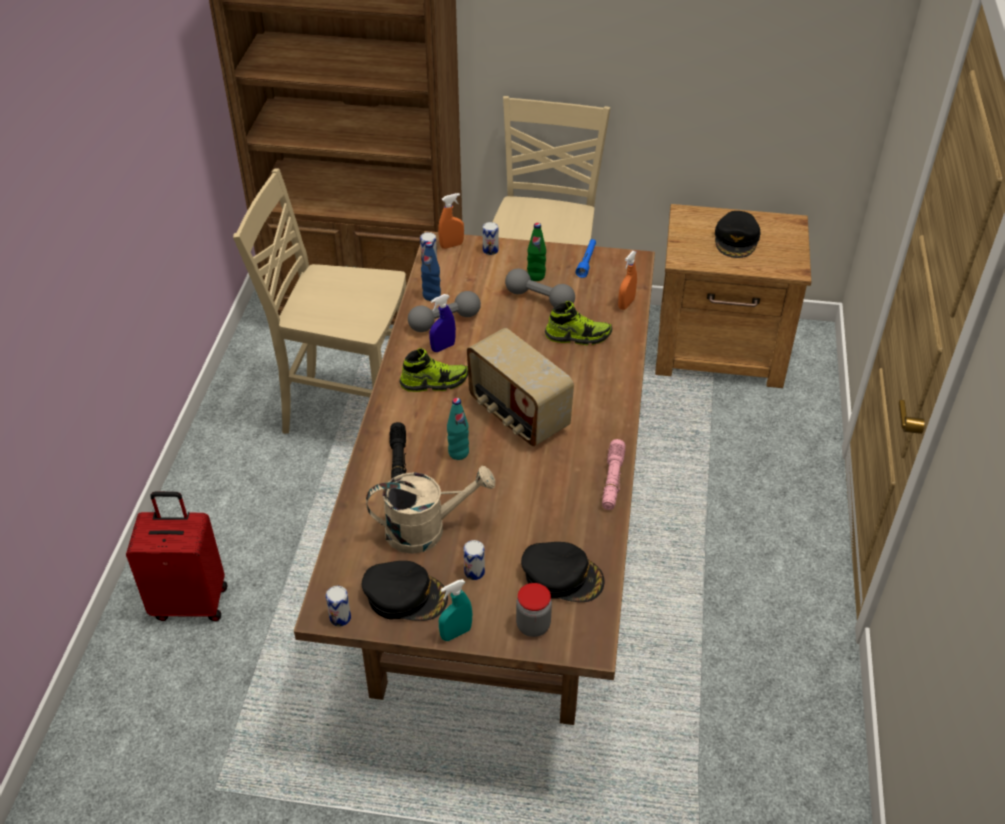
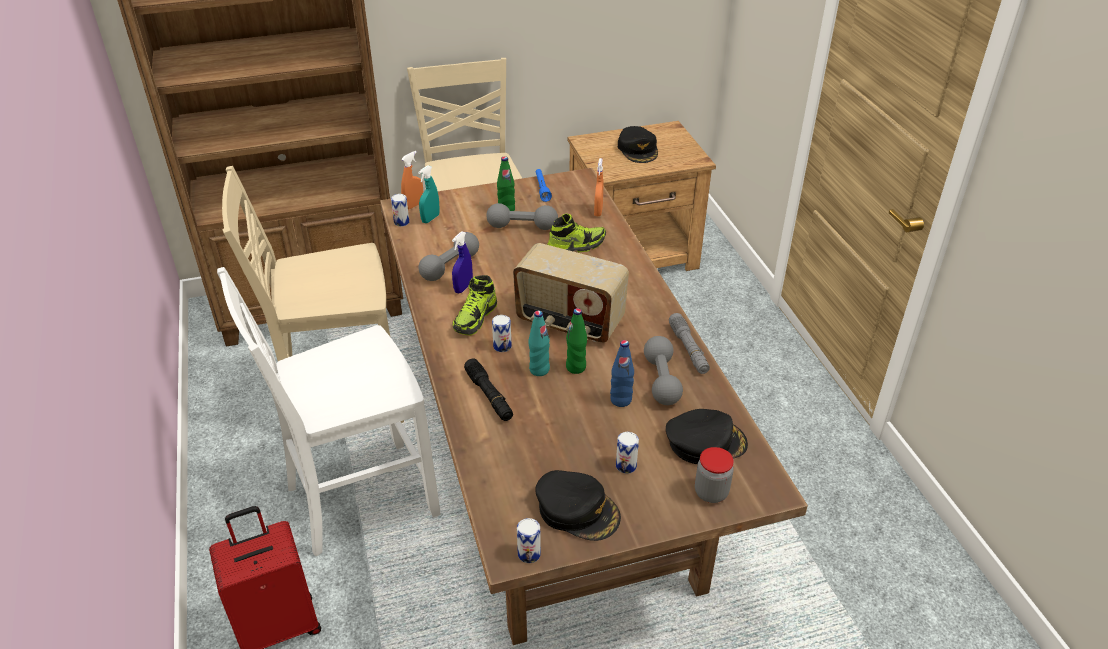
camera: 25 degrees left, 5 degrees down
black cap [362,561,448,621] -> black cap turned 45 degrees clockwise [535,470,621,541]
beige watering can [366,466,495,554] -> none
shoe [399,348,468,392] -> shoe turned 150 degrees clockwise [452,275,497,335]
blue bottle [421,242,441,301] -> blue bottle moved to [610,340,634,407]
turquoise spray bottle [439,579,472,641] -> turquoise spray bottle moved to [418,165,440,223]
can [482,222,498,255] -> can moved to [492,315,512,352]
pink flashlight [602,439,625,510] -> grey flashlight [669,313,710,374]
none -> white chair [217,267,440,556]
none -> green bottle [566,308,587,374]
none -> grey dumbbell [644,336,683,405]

